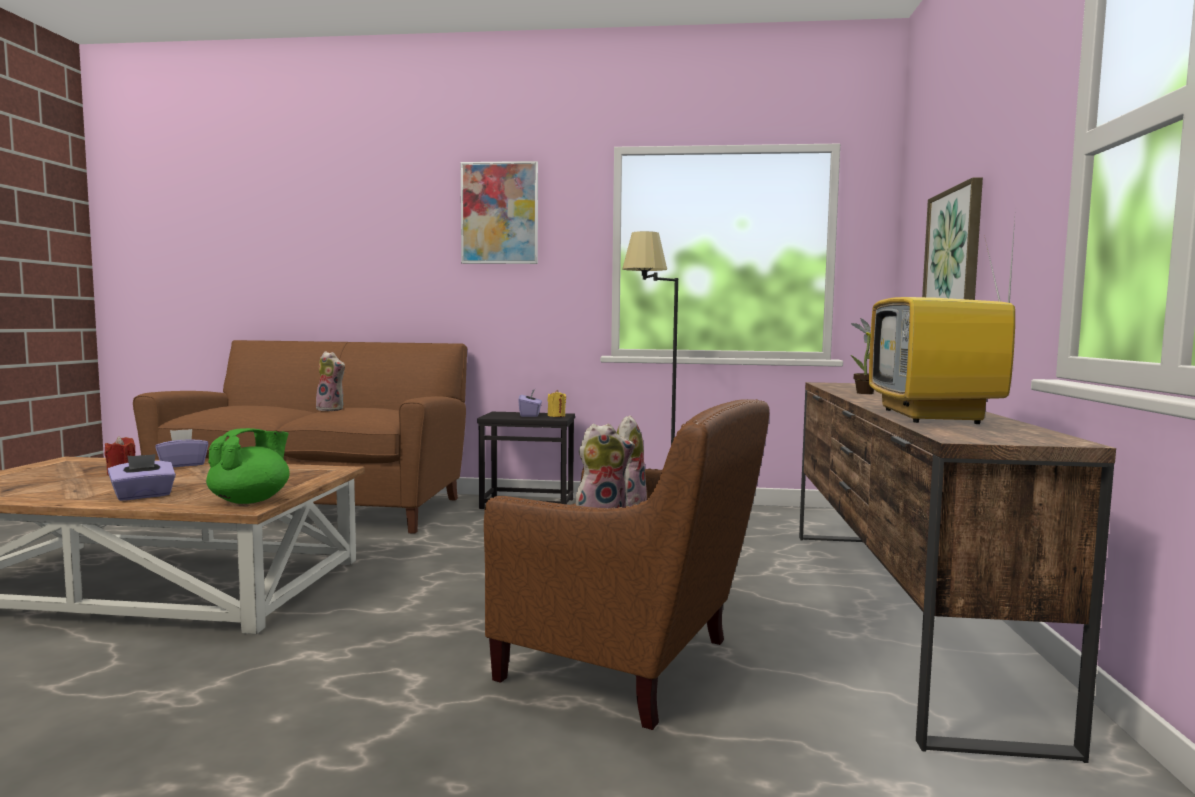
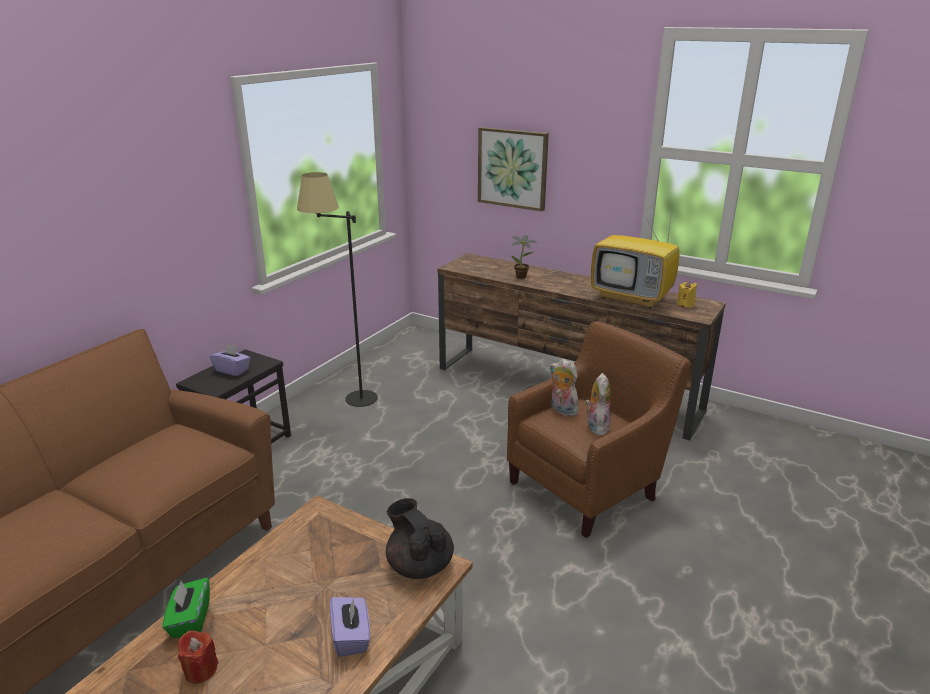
camera: 65 degrees left, 20 degrees up
purple tissue box [155,429,208,467] -> green tissue box [162,578,210,638]
green teapot [206,428,290,504] -> black teapot [386,498,454,579]
plush toy [315,351,346,411] -> none
picture [461,161,538,264] -> none
yellow candle [548,390,566,417] -> yellow candle moved to [677,281,697,308]

